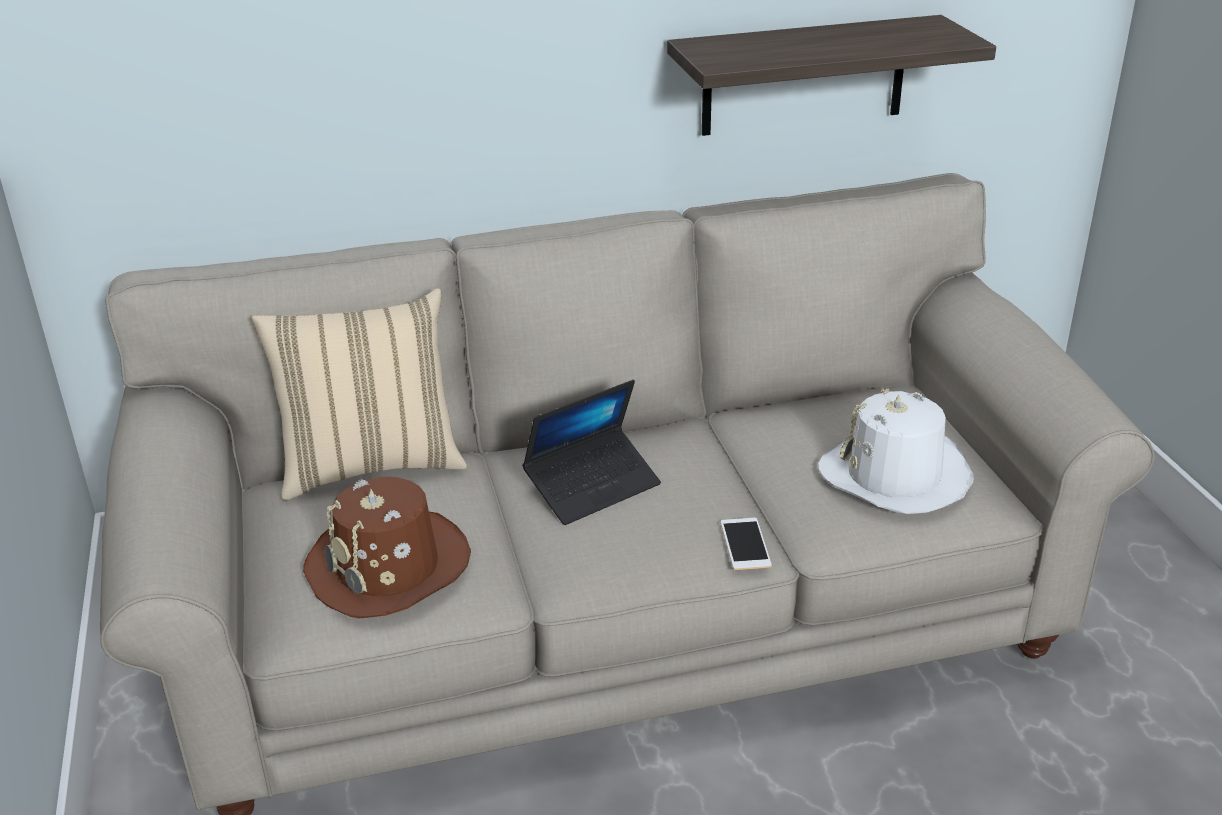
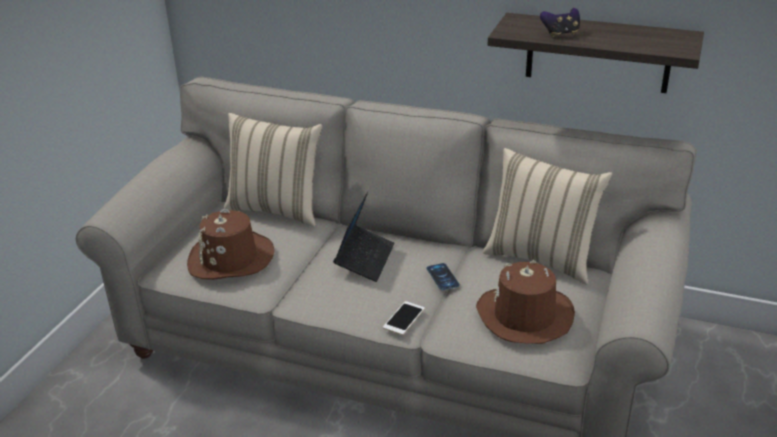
camera: 35 degrees right, 0 degrees up
laptop [522,380,661,525] -> laptop turned 75 degrees counterclockwise [333,191,395,282]
white hat [818,388,974,514] -> brown hat [476,260,575,344]
none -> phone [426,263,460,290]
none -> beige pillow [483,148,612,285]
none -> game controller [540,8,580,37]

